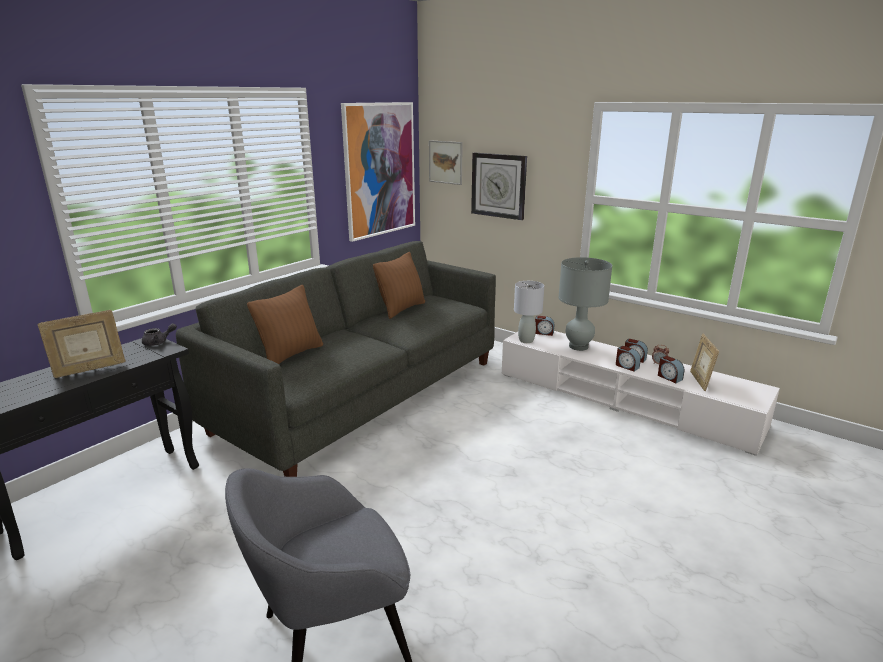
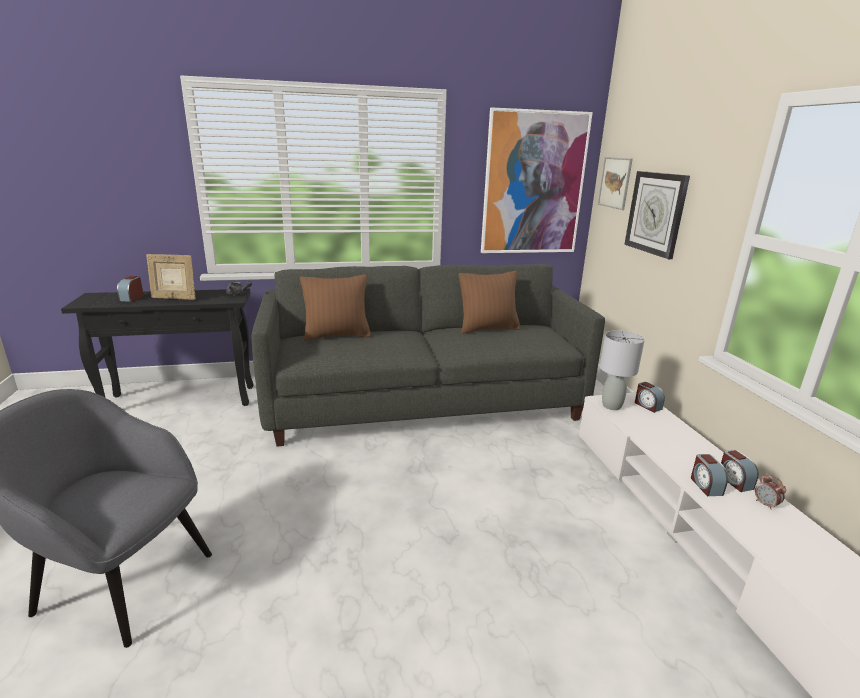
camera: 40 degrees right, 0 degrees up
grey table lamp [558,257,612,351] -> none
alarm clock [658,356,684,383] -> alarm clock moved to [117,276,144,302]
picture frame [690,334,719,391] -> none

